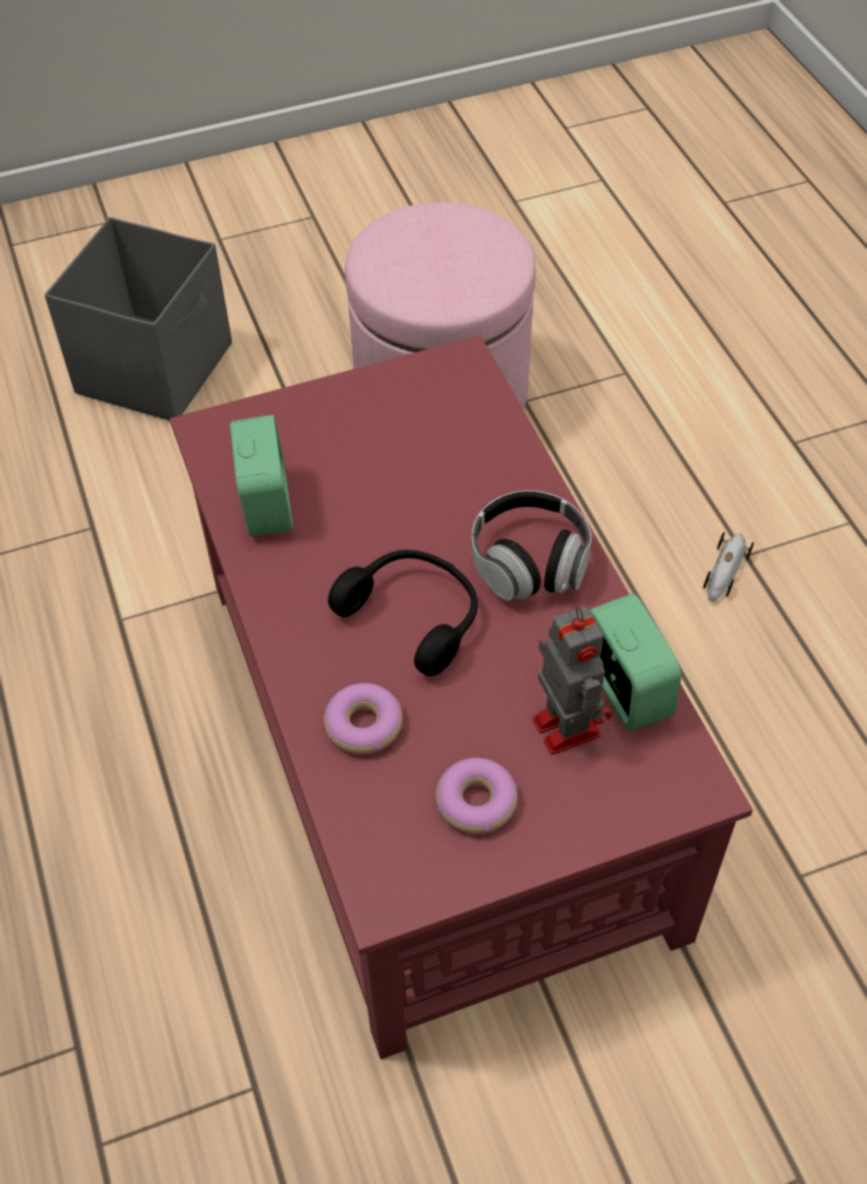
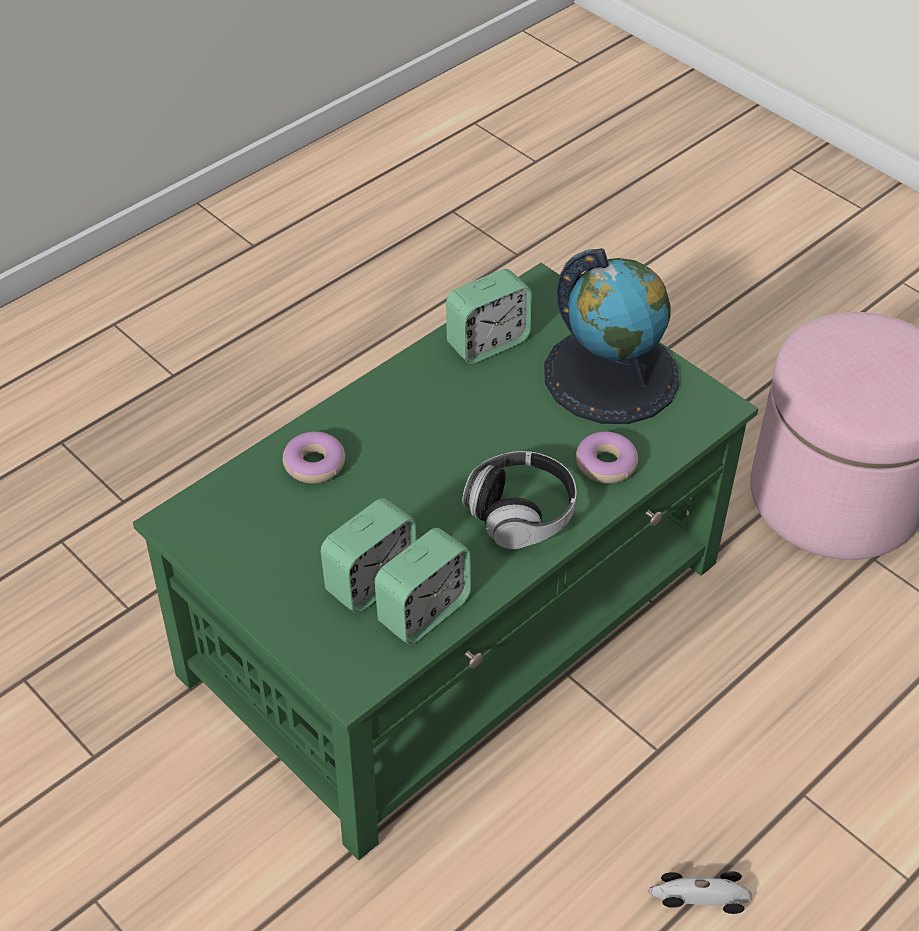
camera: 65 degrees right, 5 degrees down
grey storage box [44,217,232,421] -> none
red coffee table [170,335,753,1059] -> green coffee table [133,263,758,860]
black headphones [328,550,478,676] -> none
donut [436,758,518,834] -> donut moved to [576,431,638,483]
toy robot [532,607,612,754] -> alarm clock [321,498,417,613]
toy car [703,532,754,602] -> toy car moved to [649,871,752,914]
none -> globe [544,248,679,424]

